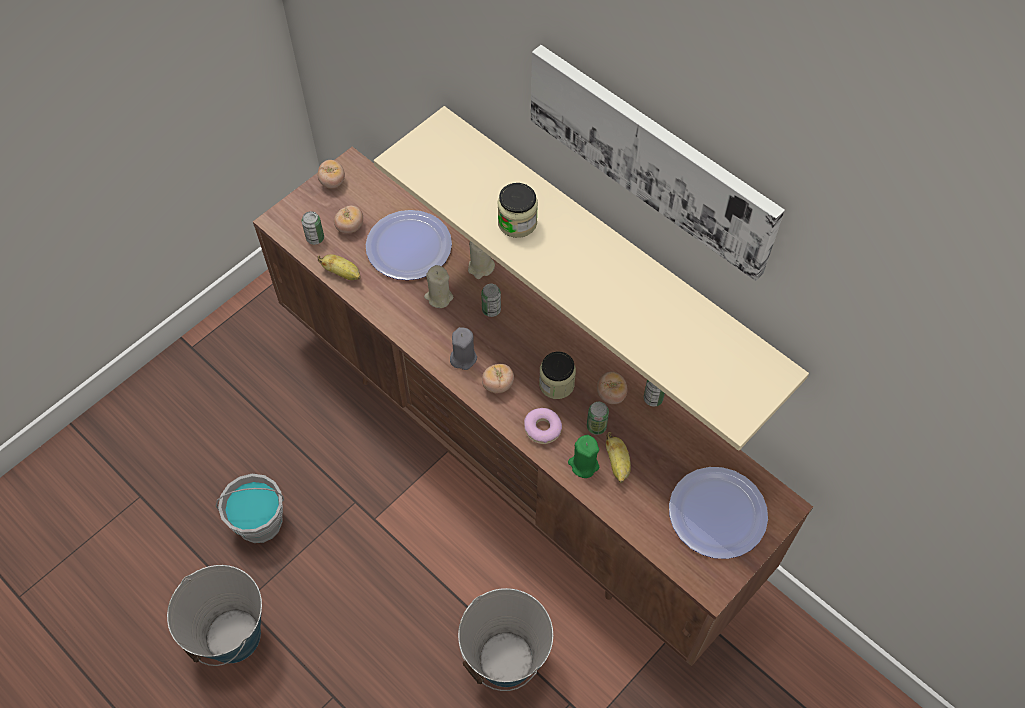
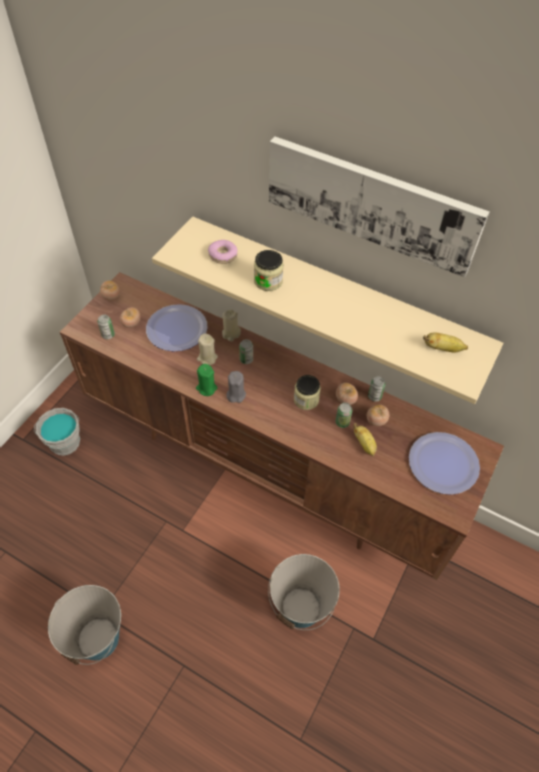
camera: 15 degrees left, 5 degrees down
grey bucket [216,474,284,543] -> grey bucket moved to [34,408,80,456]
banana [318,254,361,280] -> banana moved to [423,332,468,353]
tomato [482,364,514,393] -> tomato moved to [367,404,389,426]
donut [524,408,562,444] -> donut moved to [208,240,238,264]
green candle [568,435,599,478] -> green candle moved to [196,364,217,396]

